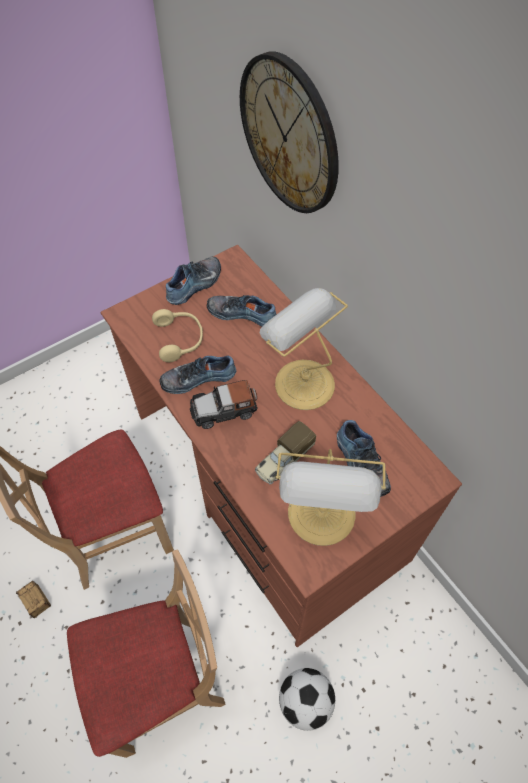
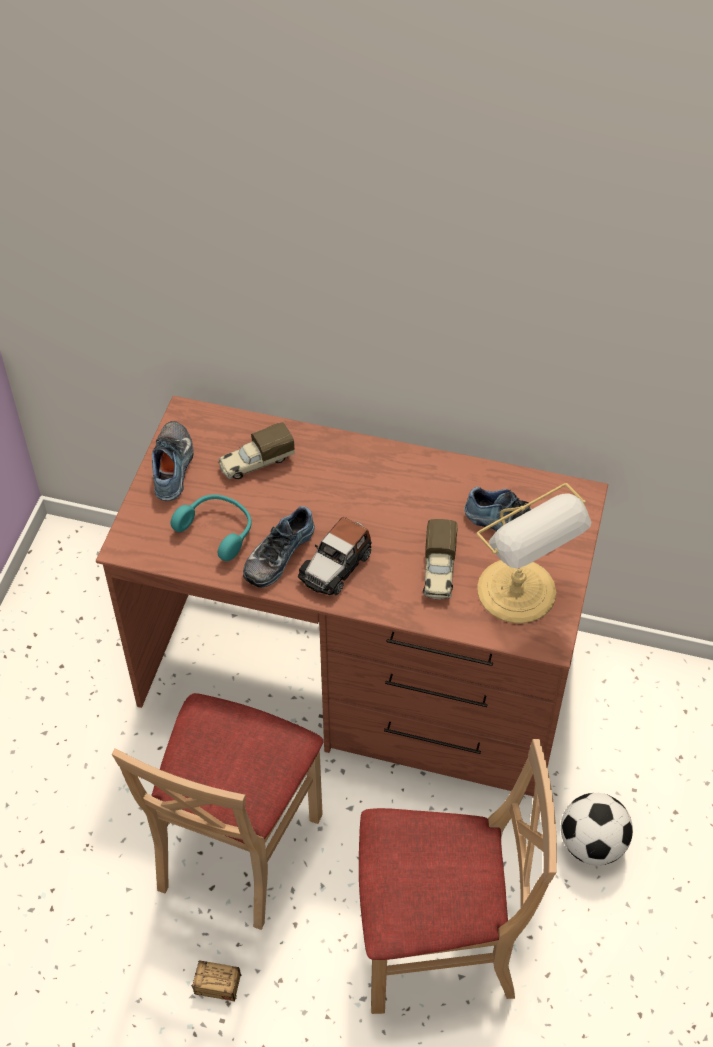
camera: 40 degrees left, 5 degrees down
beige chair [67,549,226,758] -> beige chair turned 60 degrees clockwise [359,739,557,1014]
beige headphones [152,309,203,362] -> turquoise headphones [170,494,252,561]
shoe [207,295,277,327] -> toy truck [219,422,295,479]
wall clock [240,51,339,213] -> none
table lamp [260,288,348,410] -> none

